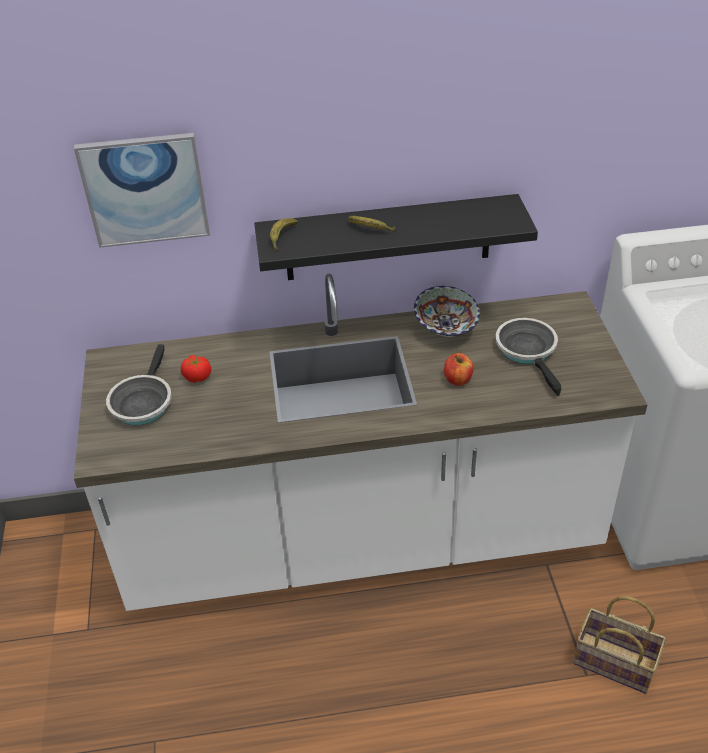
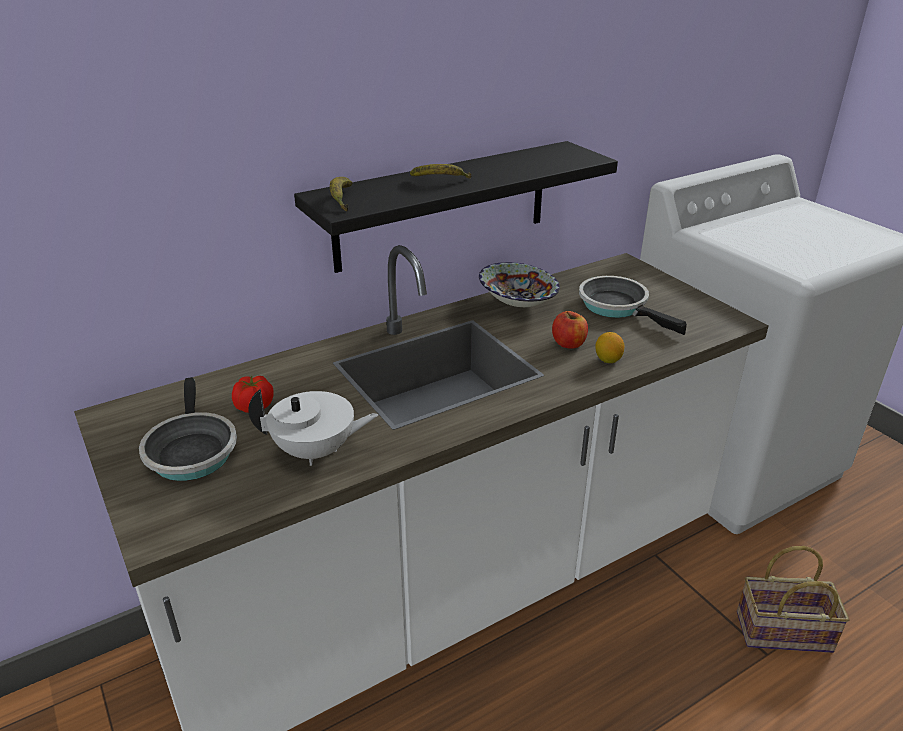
camera: 25 degrees left, 10 degrees down
picture [74,133,210,248] -> none
none -> white teapot [248,389,378,466]
none -> lemon [595,332,624,363]

